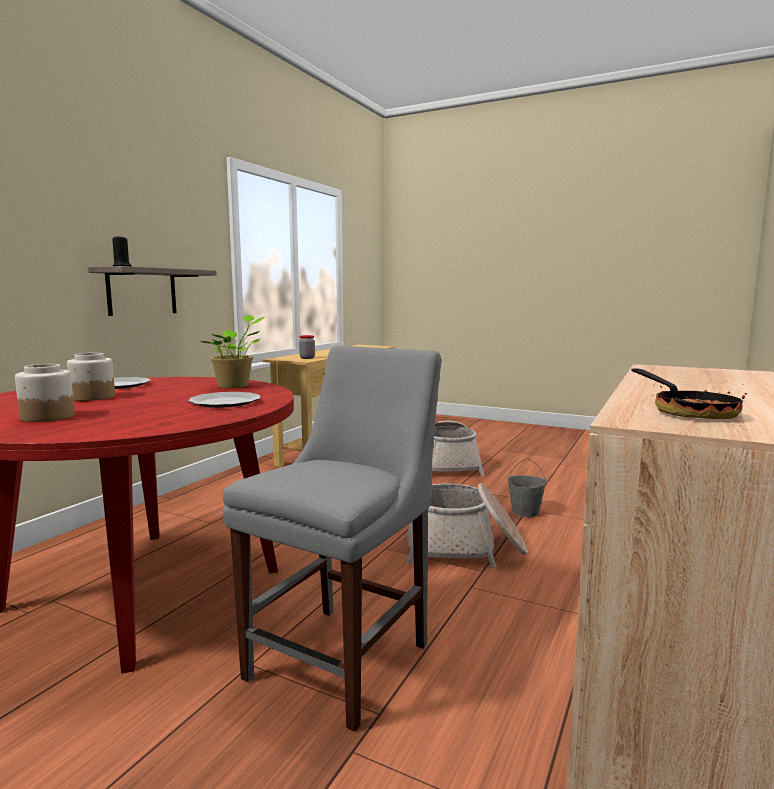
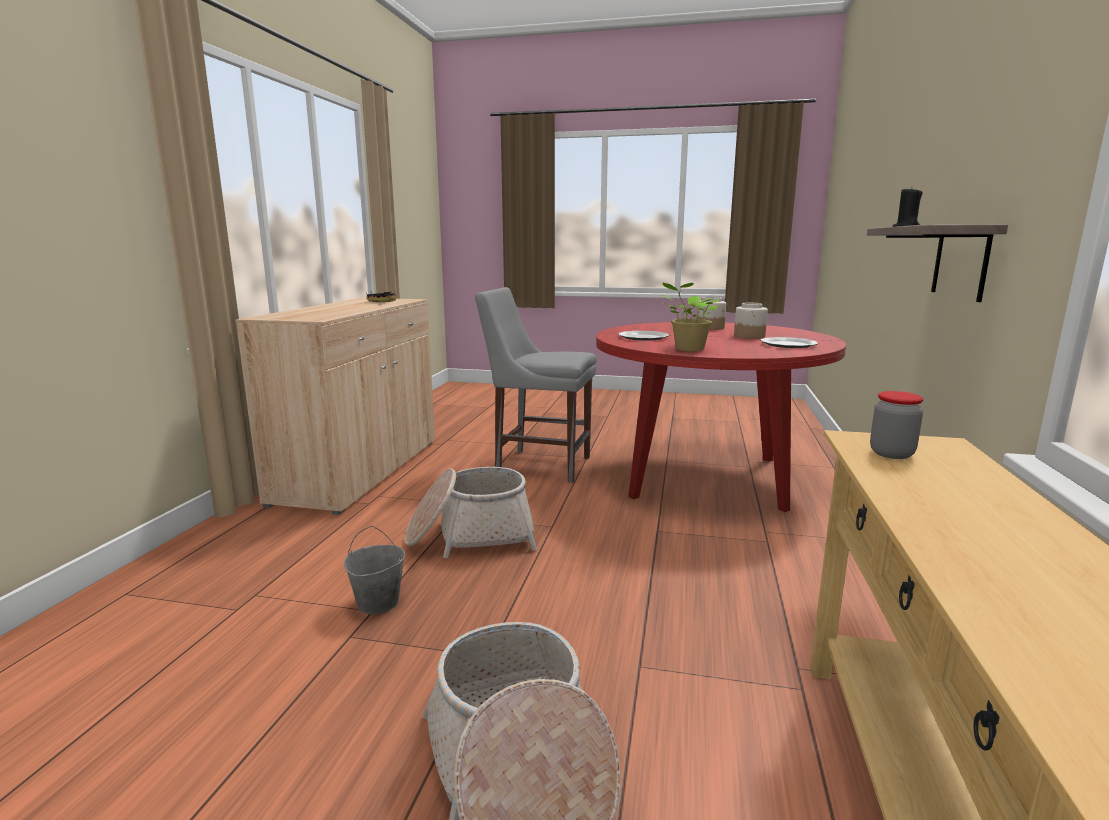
camera: 165 degrees right, 5 degrees up
grey chair [223,345,441,732] -> grey chair turned 90 degrees clockwise [475,287,597,483]

